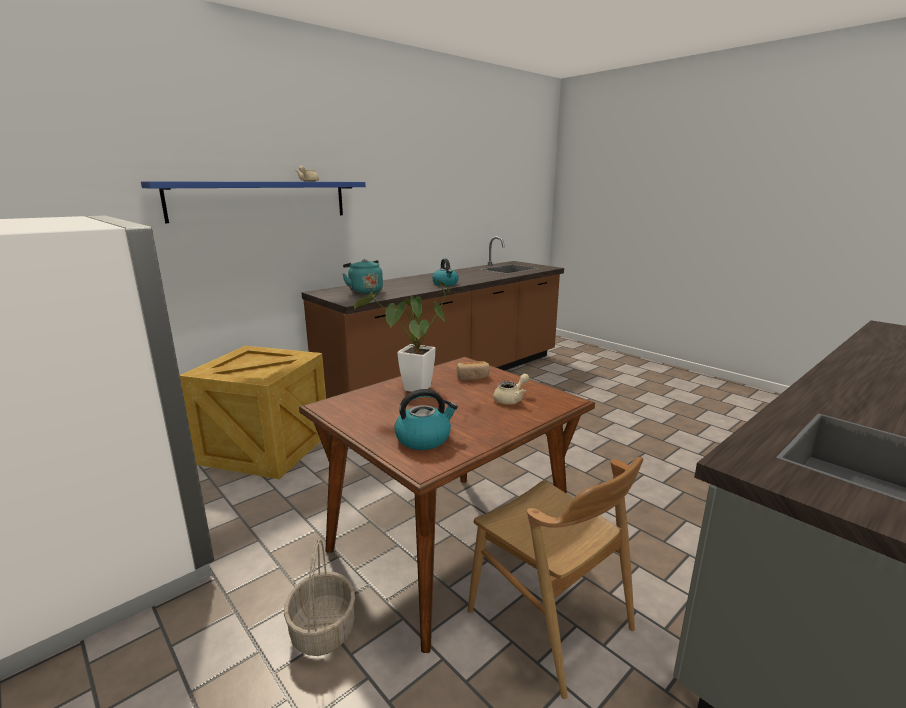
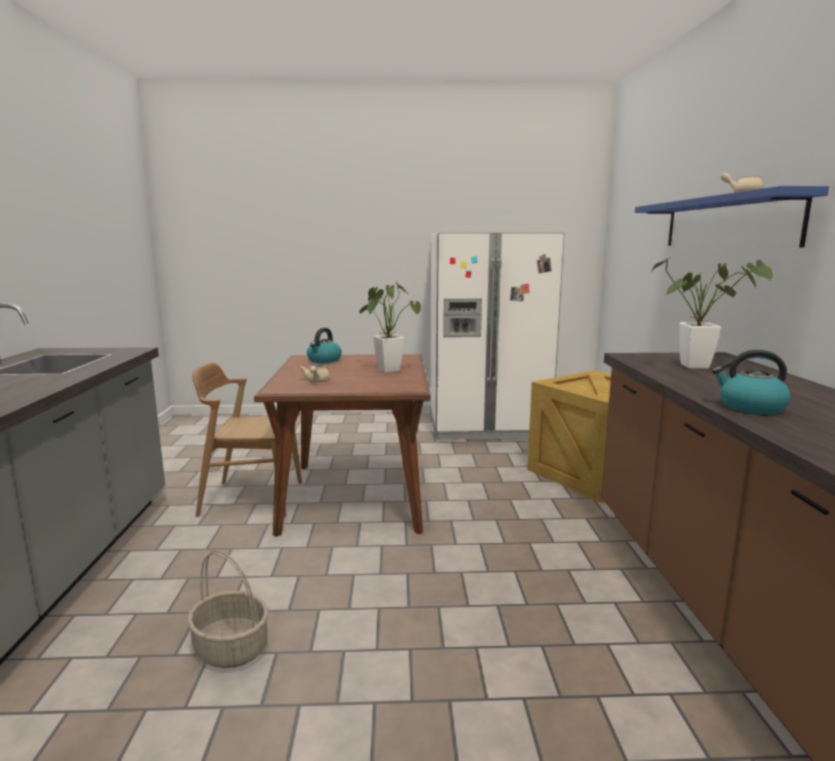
camera: 130 degrees right, 5 degrees down
basket [284,540,355,656] -> basket moved to [187,550,269,668]
turquoise kettle [343,259,383,294] -> potted plant [652,257,773,369]
bread [457,361,490,380] -> none

